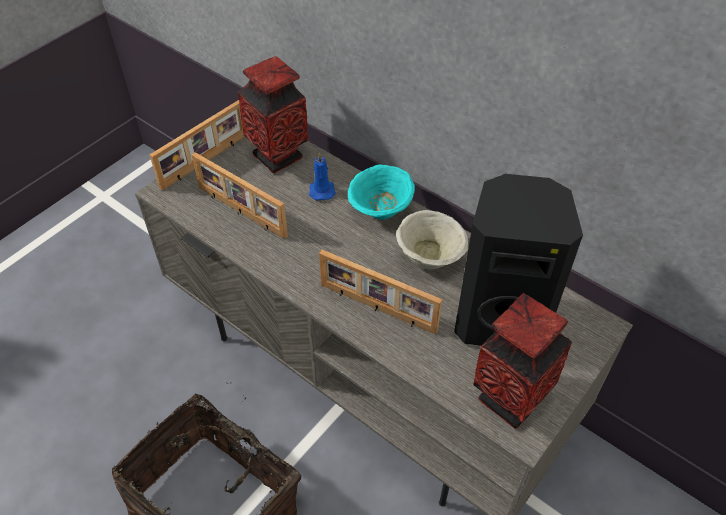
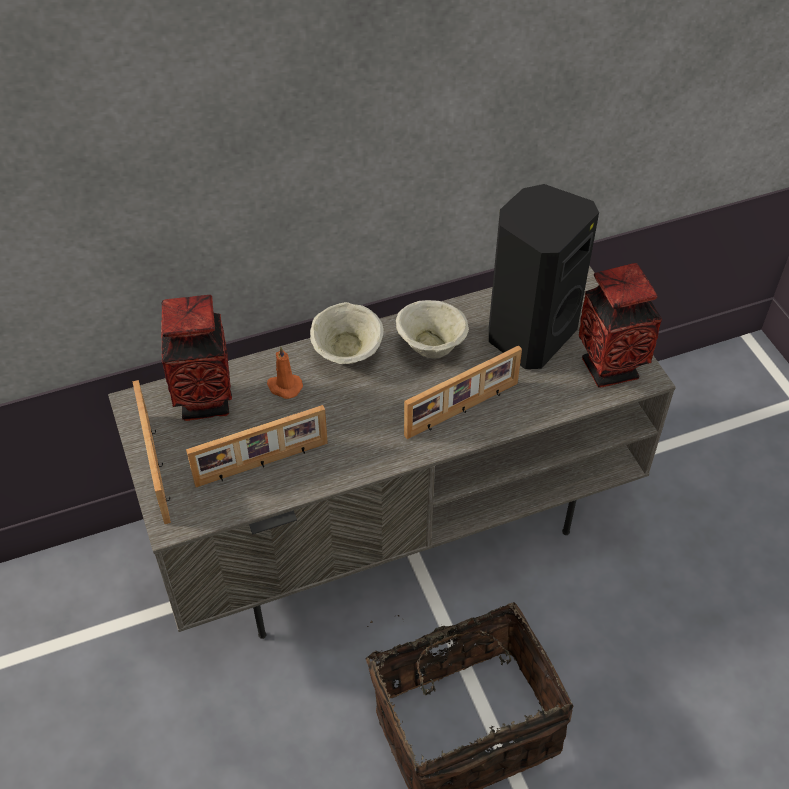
camera: 60 degrees left, 0 degrees up
blue candle [309,152,336,201] -> orange candle [267,346,303,399]
turquoise bowl [348,165,415,220] -> beige bowl [310,302,384,364]

